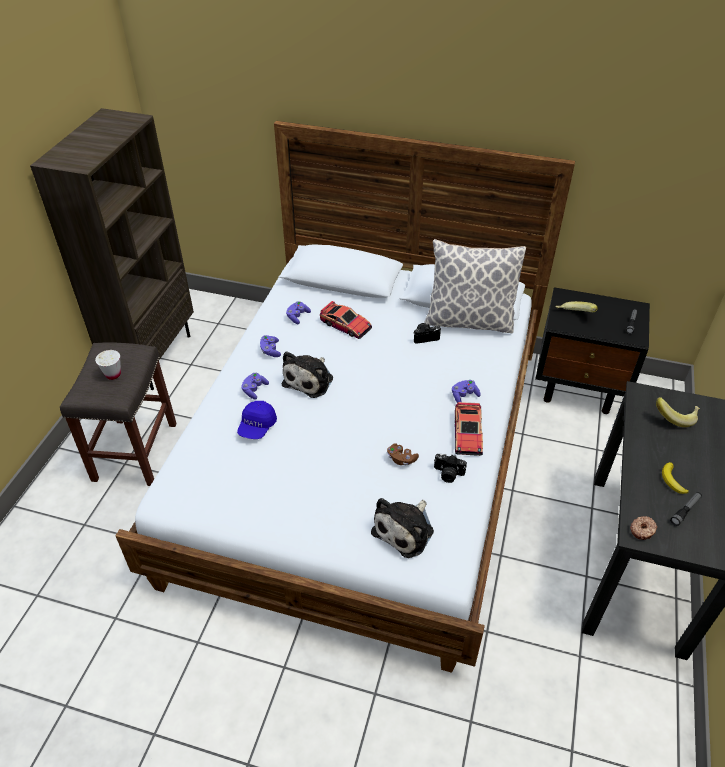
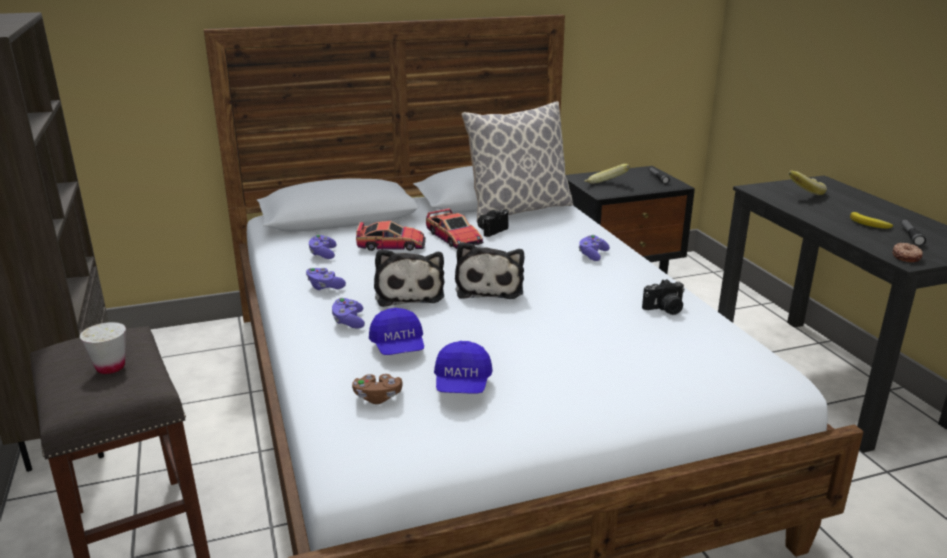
camera: 35 degrees left, 20 degrees down
plush toy [371,498,434,558] -> plush toy moved to [455,242,524,299]
brown game controller [387,443,419,466] -> brown game controller moved to [352,374,402,404]
toy car [455,402,483,456] -> toy car moved to [426,208,484,249]
none -> blue cap [434,341,493,394]

